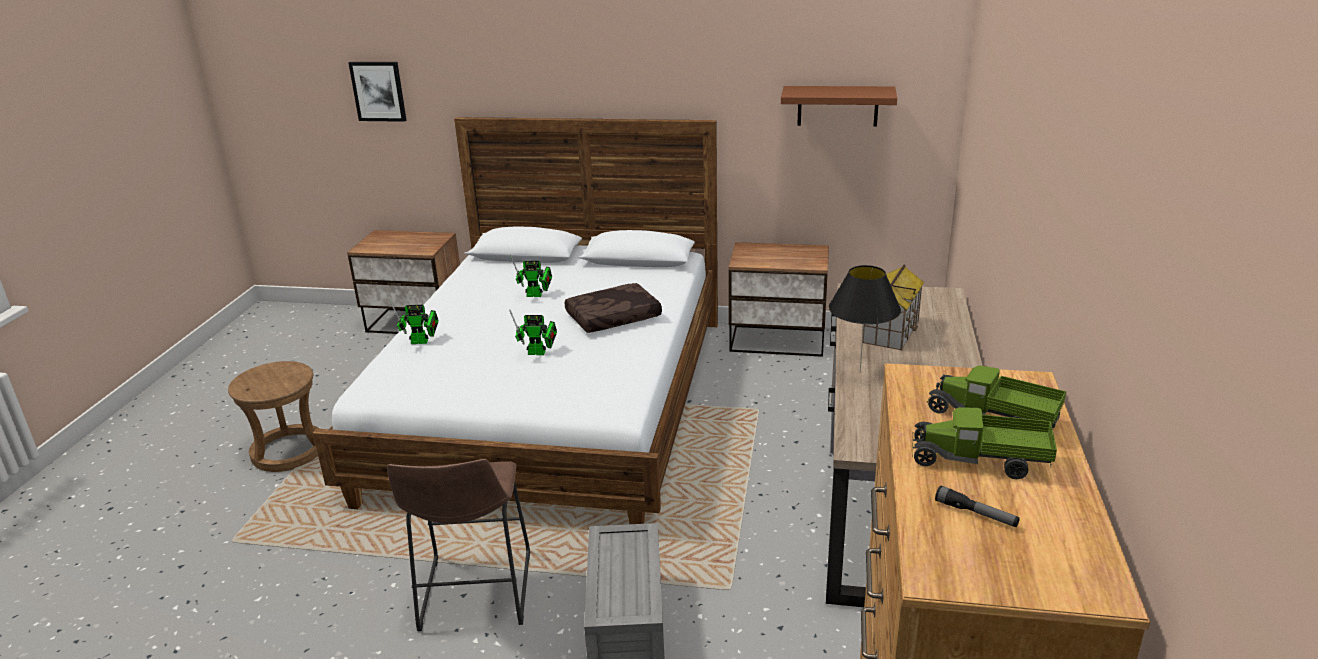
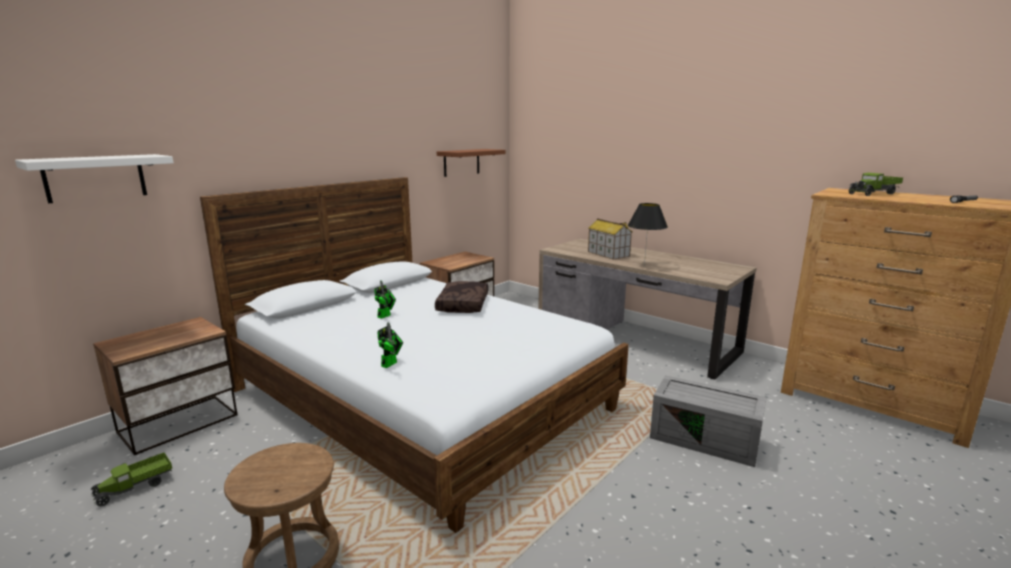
camera: 60 degrees left, 10 degrees down
picture [348,62,407,122] -> white shelf [15,154,174,203]
brown stool [387,459,530,631] -> none
toy robot [509,309,557,355] -> none
toy truck [912,407,1057,479] -> toy truck moved to [91,452,172,506]

